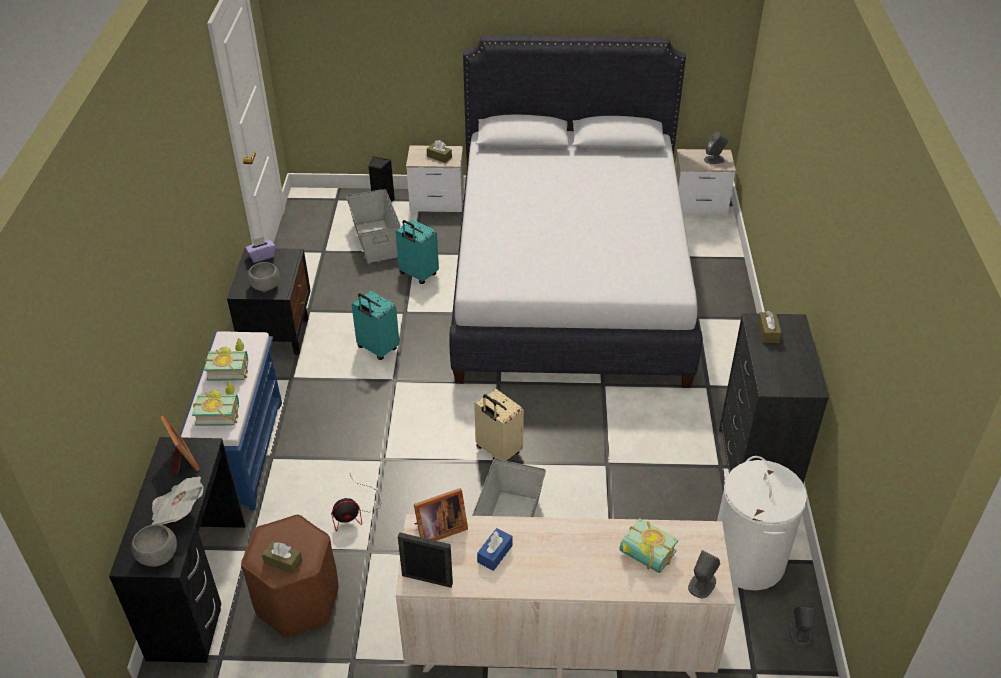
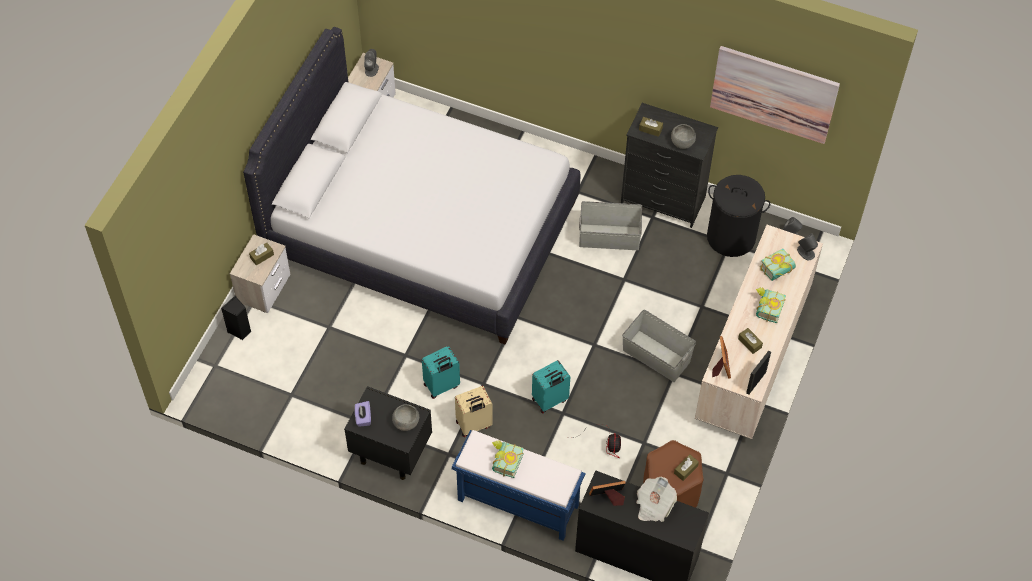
camera: 70 degrees left, 15 degrees up
grey bowl [131,524,177,567] -> grey bowl moved to [671,124,696,149]
book [192,381,239,426] -> book moved to [756,287,786,323]
grey storage box [346,189,401,263] -> grey storage box moved to [579,201,642,250]
turquoise suitcase [396,220,439,284] -> turquoise suitcase moved to [532,360,570,414]
beige suitcase [474,389,524,461] -> beige suitcase moved to [455,386,493,437]
blue tissue box [477,528,513,571] -> brown tissue box [738,328,763,354]
white laundry basket [717,456,807,590] -> black laundry basket [707,175,770,257]
none -> picture [710,46,840,144]

